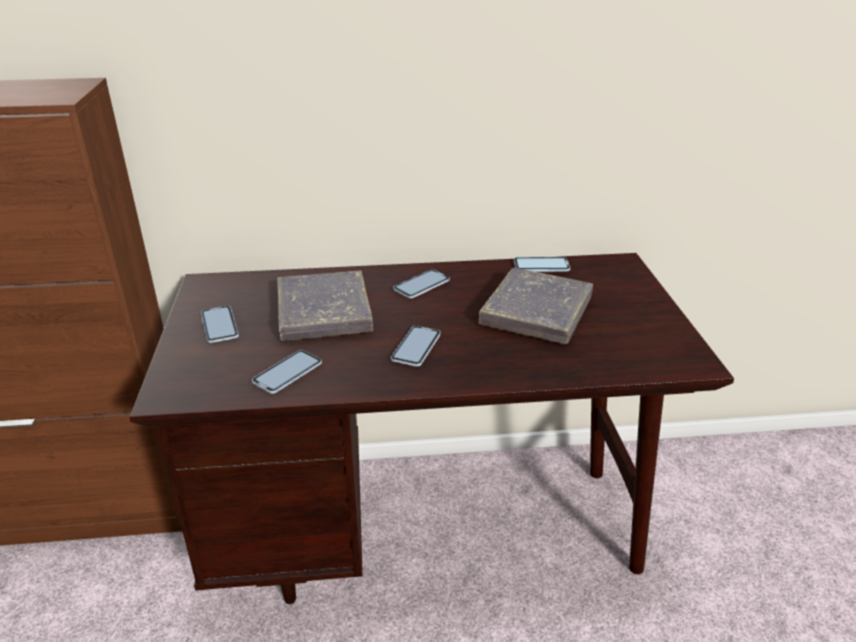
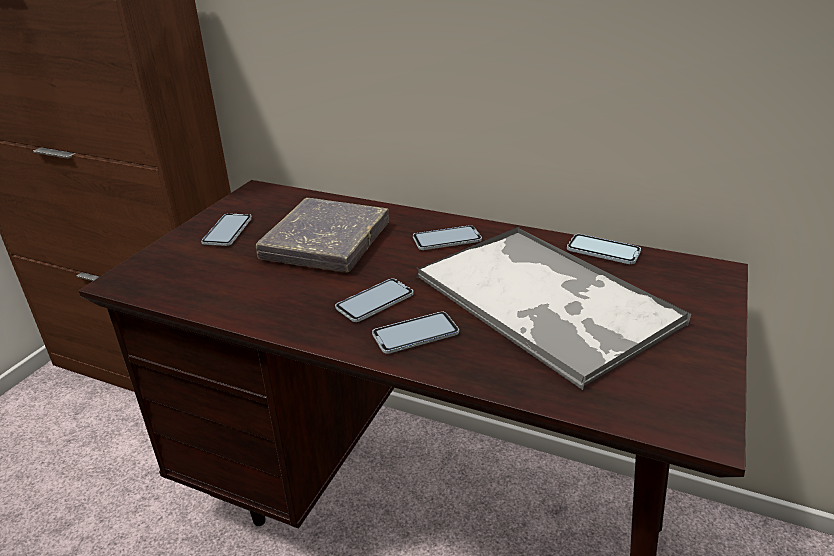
camera: 30 degrees right, 0 degrees up
phone [252,350,322,394] -> phone moved to [372,312,459,354]
grey book [479,268,593,344] -> tray [416,227,691,390]

